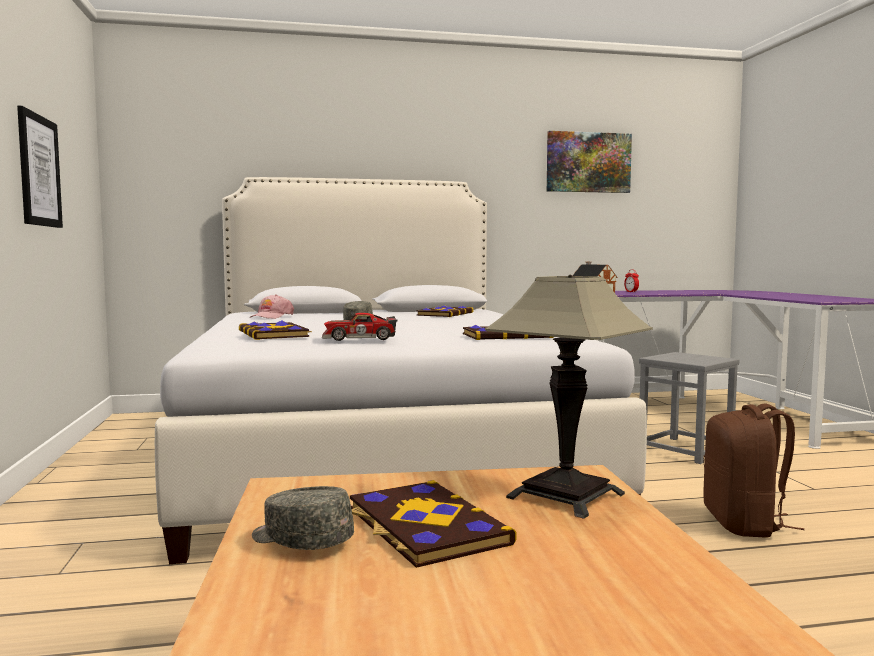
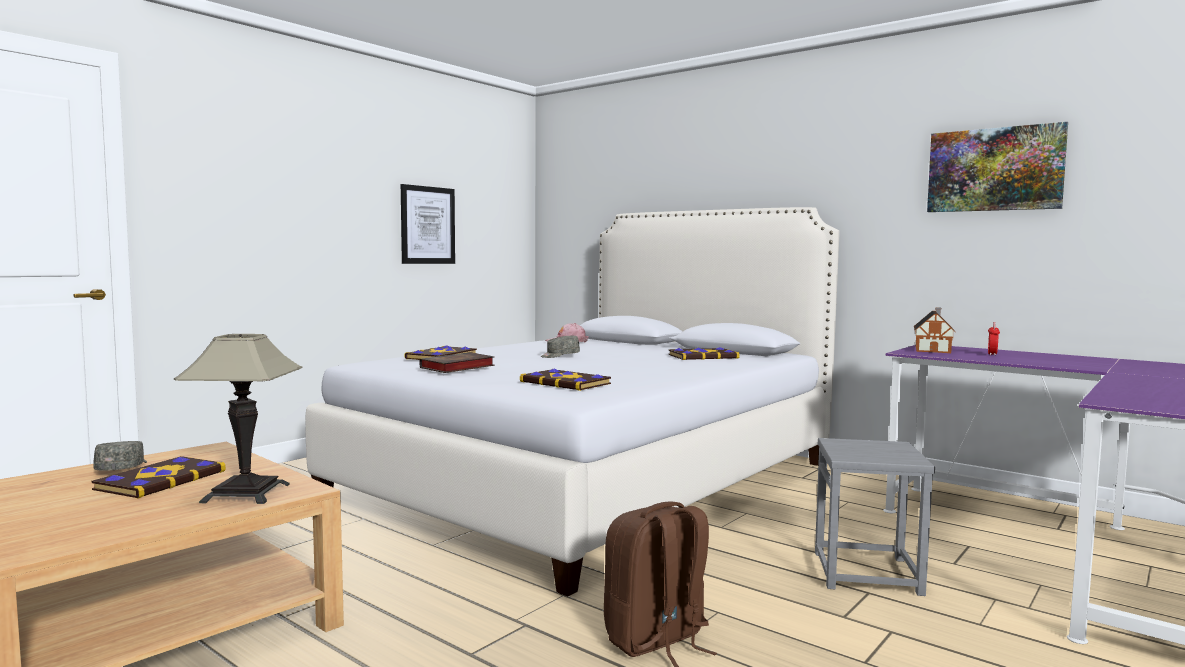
camera: 50 degrees right, 0 degrees up
toy car [322,313,397,341] -> book [419,352,495,373]

